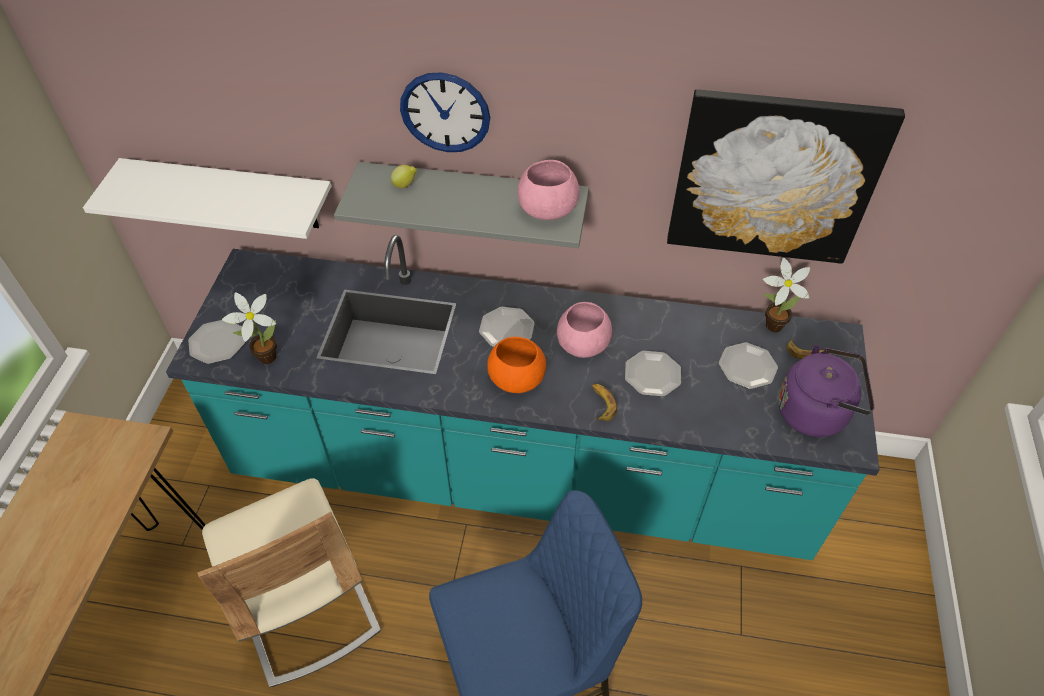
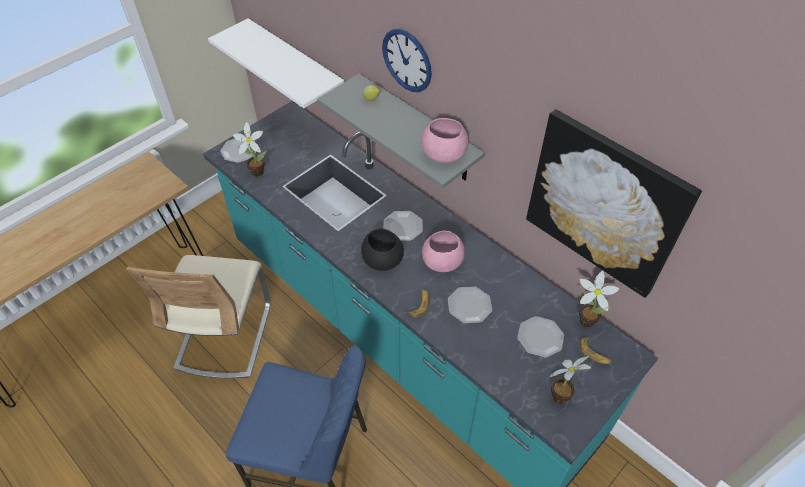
camera: 35 degrees right, 0 degrees up
orange bowl [487,337,546,393] -> black bowl [361,229,404,271]
purple kettle [778,345,874,437] -> potted plant [550,356,591,404]

